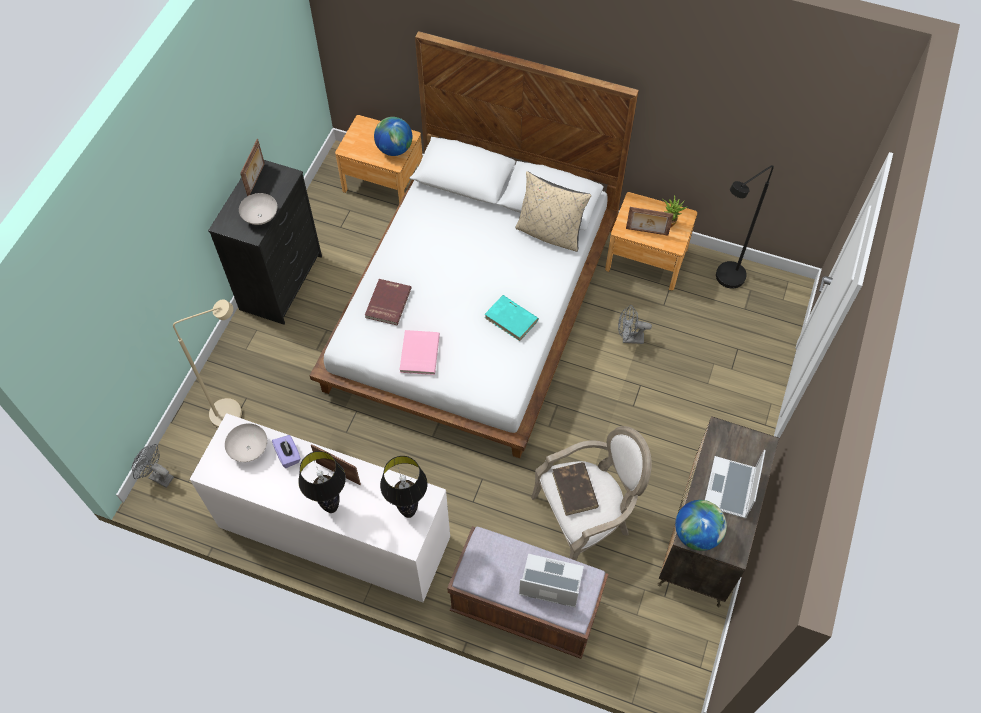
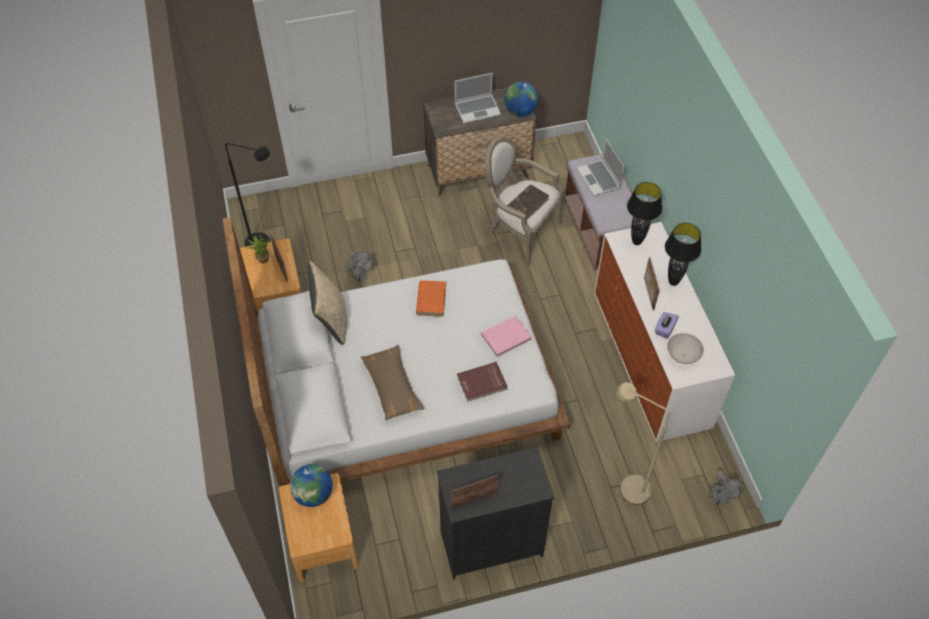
camera: 125 degrees left, 5 degrees down
white bowl [239,193,277,225] -> none
turquoise book [485,295,539,341] -> orange book [416,280,446,317]
none -> brown pillow [361,345,424,421]

